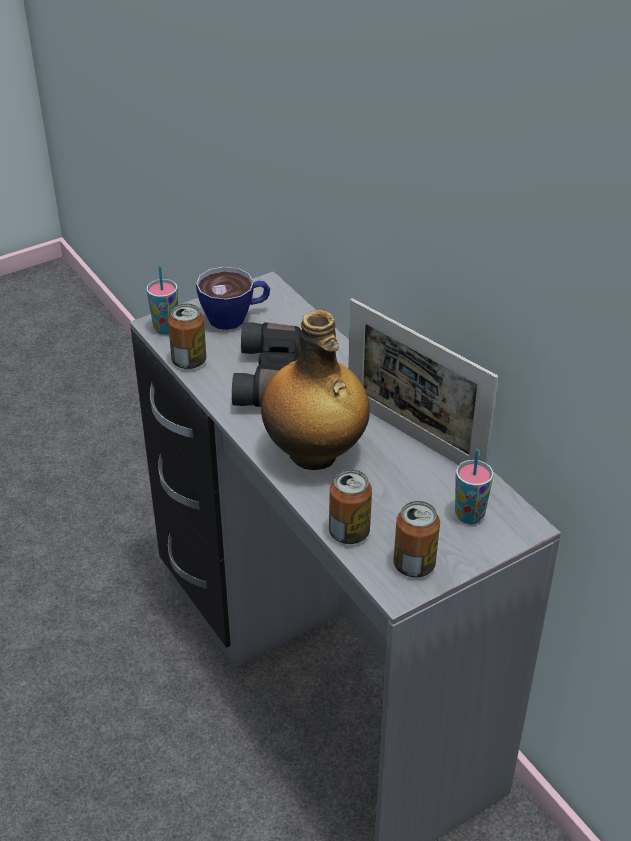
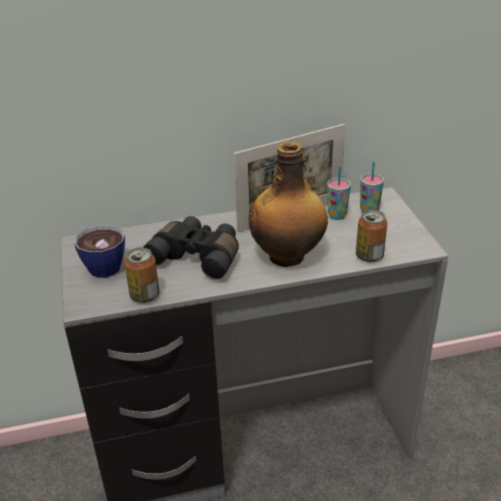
camera: 70 degrees left, 5 degrees down
cup [146,266,178,335] -> cup moved to [327,166,351,220]
can [393,501,440,578] -> none

